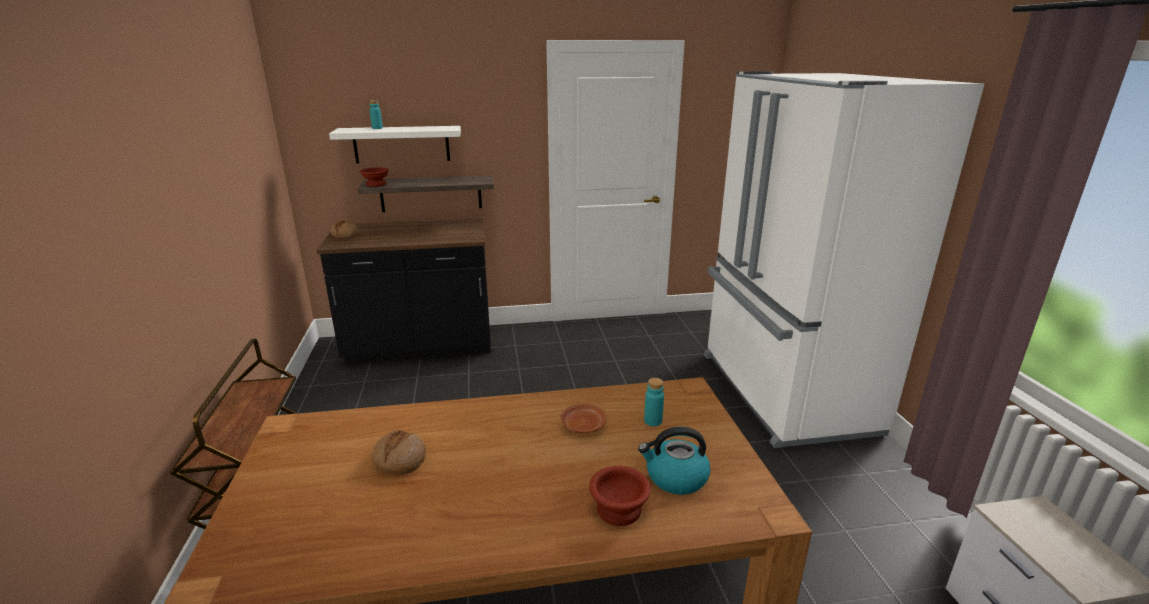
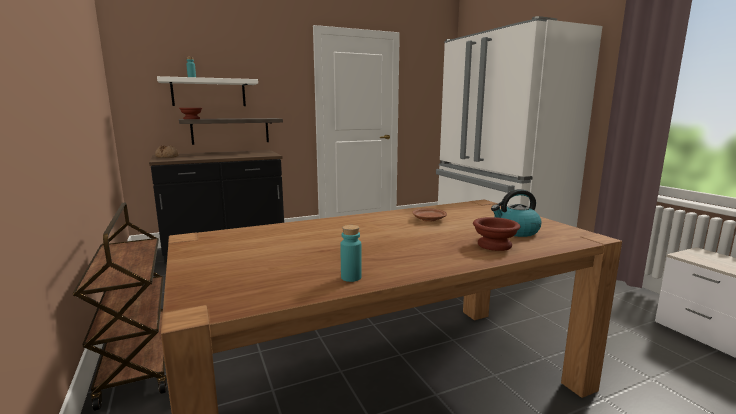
camera: 15 degrees left, 10 degrees down
bread [372,430,426,474] -> none
turquoise bottle [644,378,664,426] -> turquoise bottle moved to [340,225,362,282]

